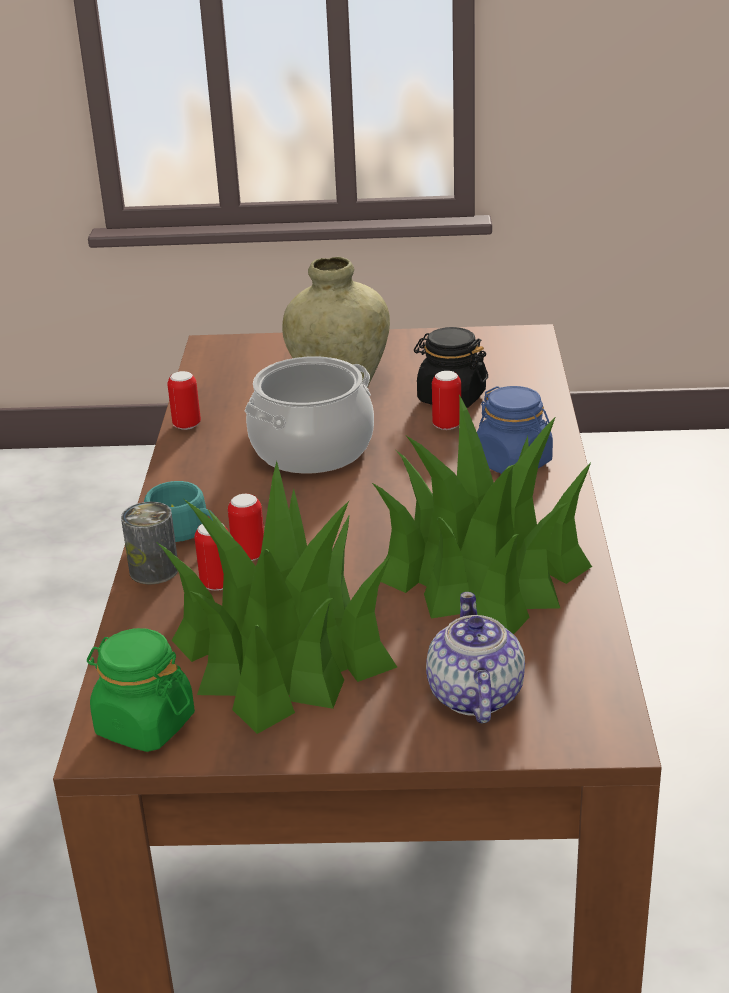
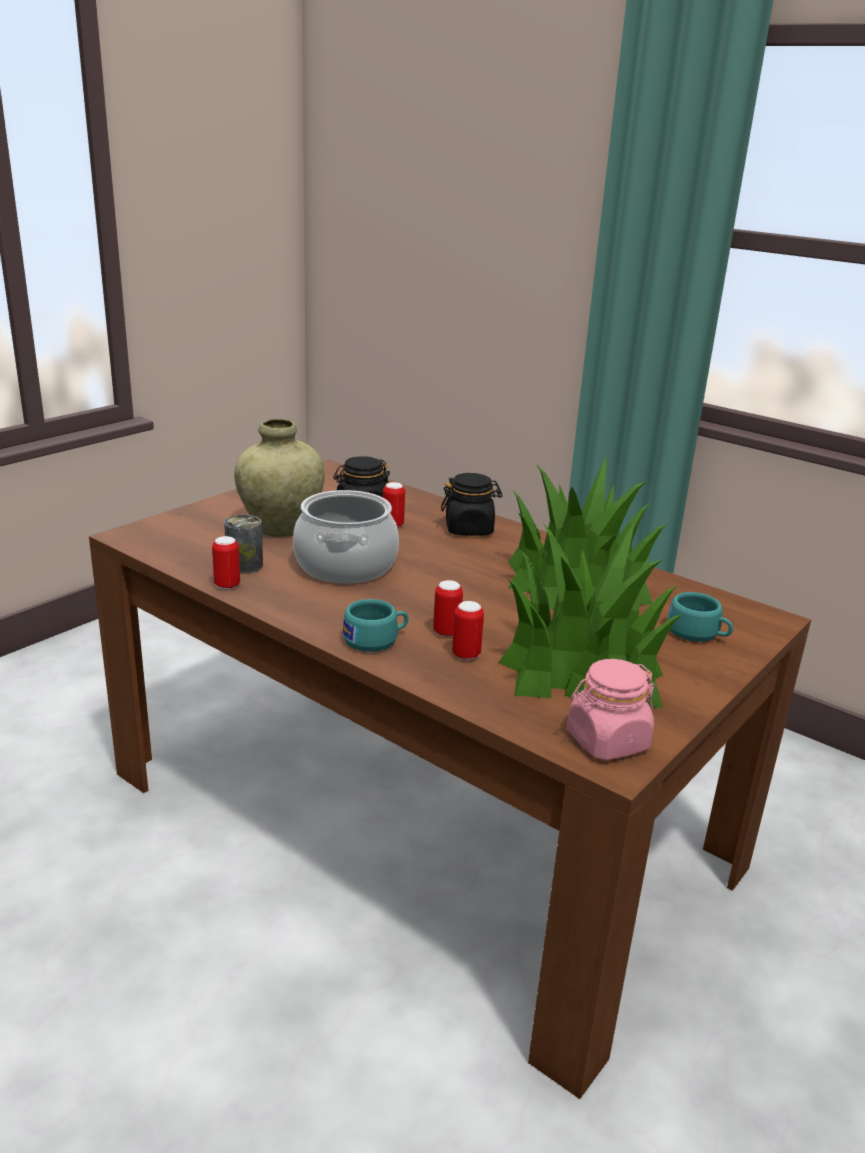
camera: 55 degrees left, 5 degrees down
green jar [87,628,195,752] -> pink jar [567,659,655,760]
can [121,502,178,584] -> can moved to [224,515,263,574]
teapot [426,592,525,724] -> turquoise cup [667,592,733,642]
blue jar [477,386,553,474] -> black jar [441,473,503,536]

